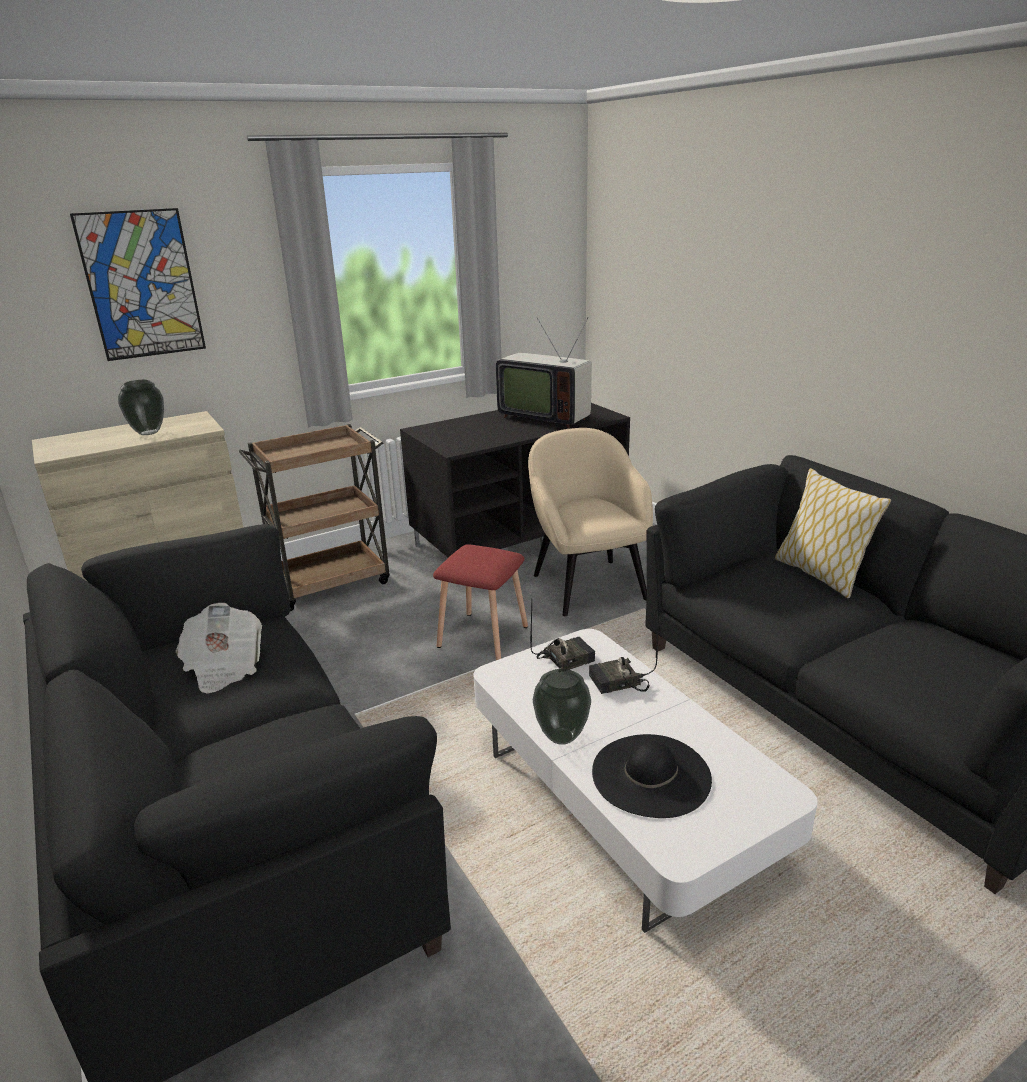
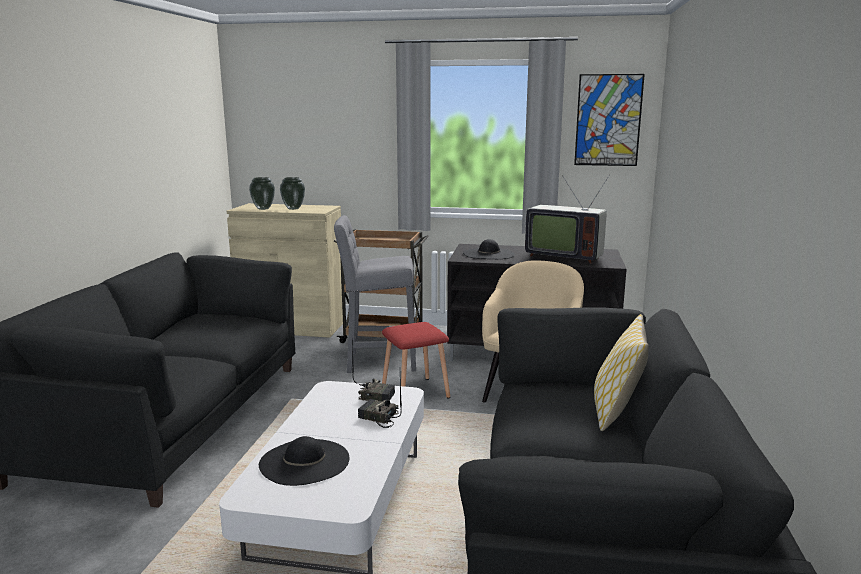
camera: 40 degrees right, 10 degrees down
picture [70,208,206,361] -> picture moved to [574,74,645,166]
newspaper [176,603,262,694] -> none
television [496,317,591,428] -> television turned 45 degrees counterclockwise [525,174,610,264]
vase [533,669,591,745] -> vase moved to [249,177,275,210]
none -> grey stool [334,215,416,373]
none -> black hat [463,239,515,259]

